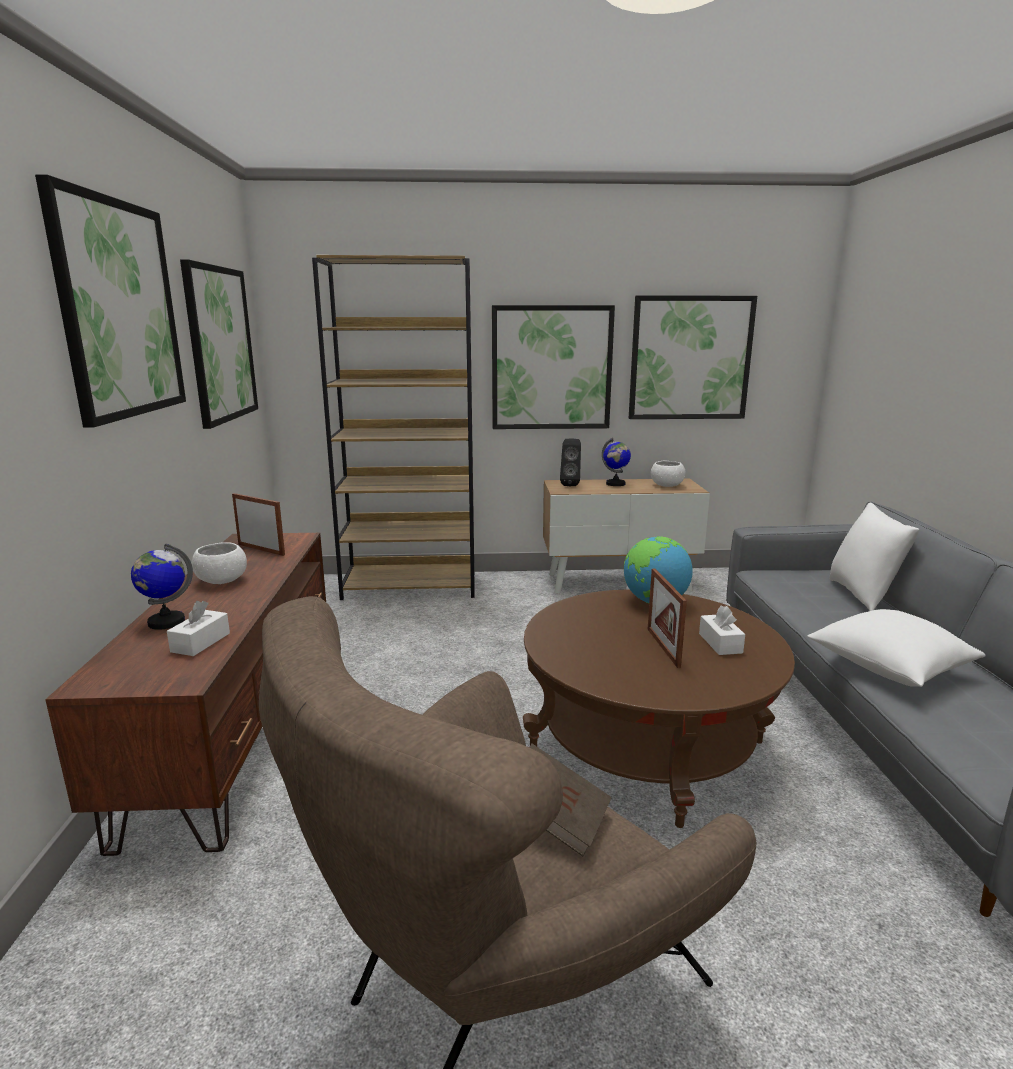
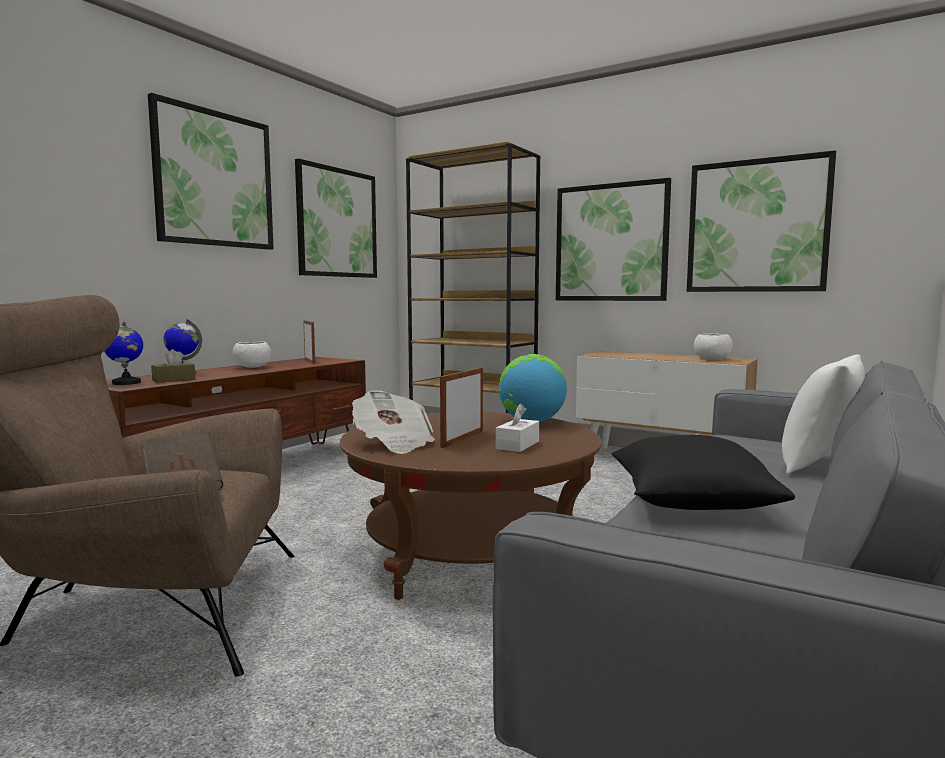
camera: 35 degrees right, 10 degrees down
white tissue box [167,601,230,656] -> brown tissue box [151,349,196,383]
black speaker [560,439,581,486] -> none
globe [602,438,631,486] -> globe moved to [104,321,143,385]
white pillow [807,609,985,687] -> black pillow [611,435,795,510]
none -> newspaper [352,390,435,454]

